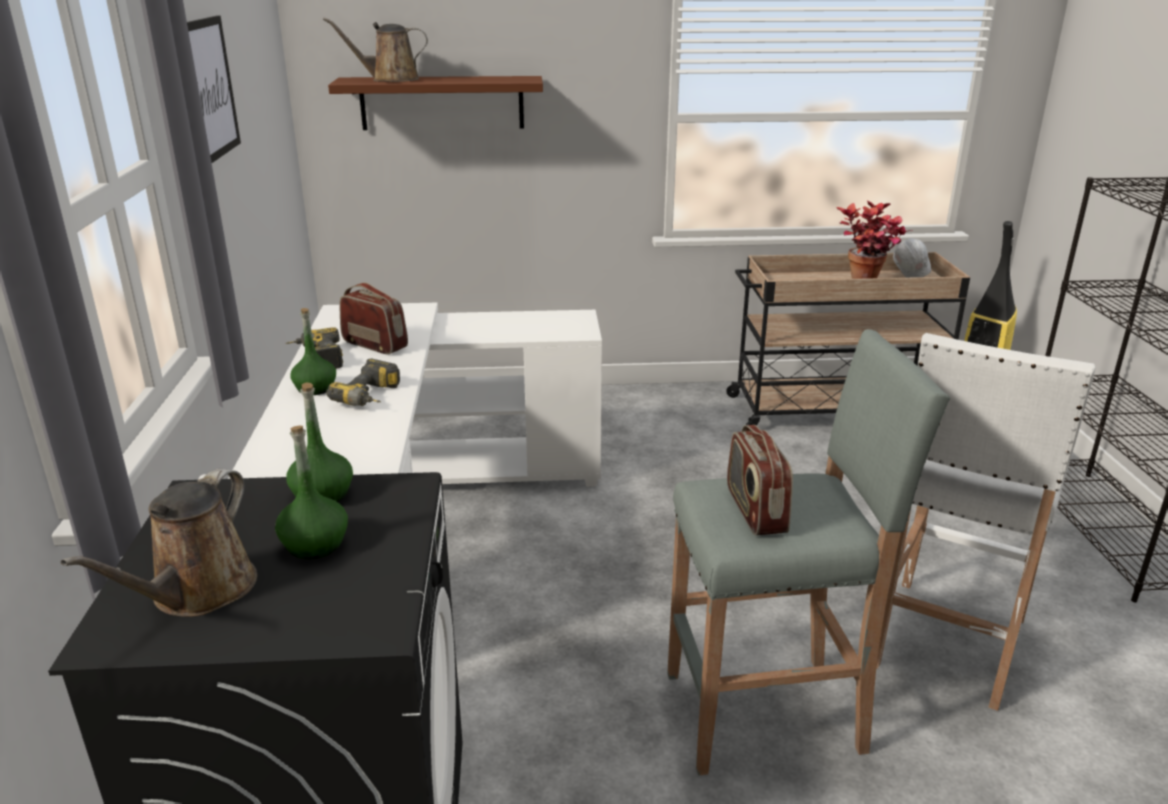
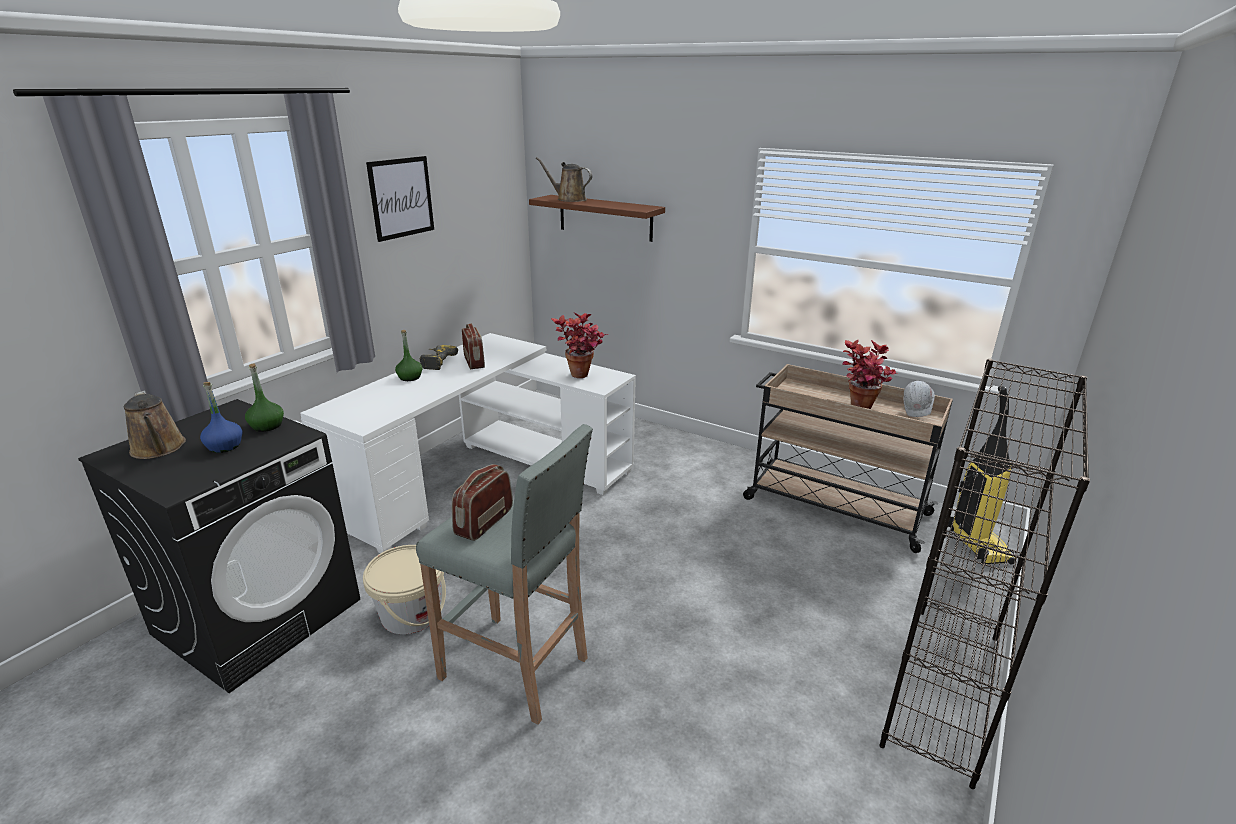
camera: 35 degrees right, 0 degrees up
brown watering can [61,469,257,617] -> brown watering can turned 90 degrees counterclockwise [124,391,186,459]
green bottle [275,426,348,559] -> blue bottle [200,382,242,453]
power drill [326,359,400,406] -> none
white stool [877,333,1095,711] -> none
none -> beige bucket [363,545,446,634]
none -> potted plant [551,313,608,378]

